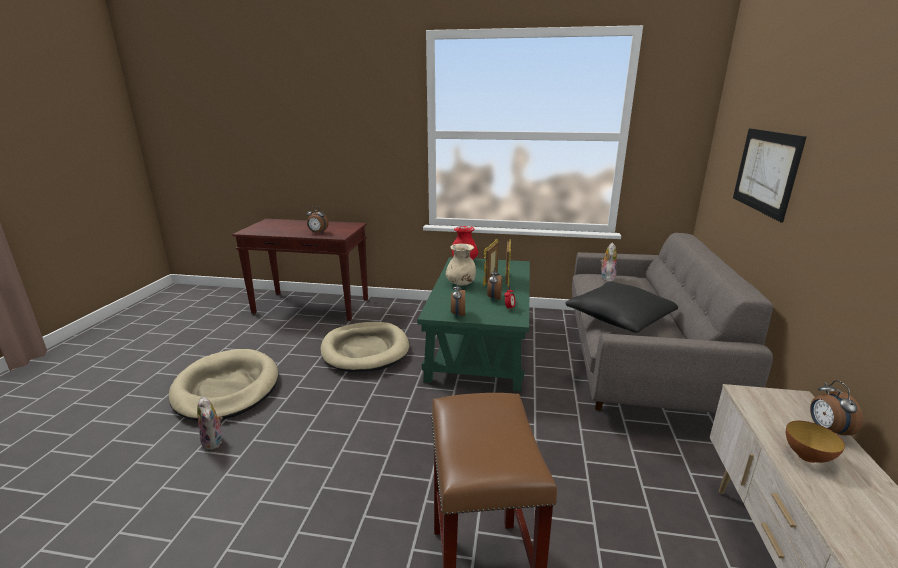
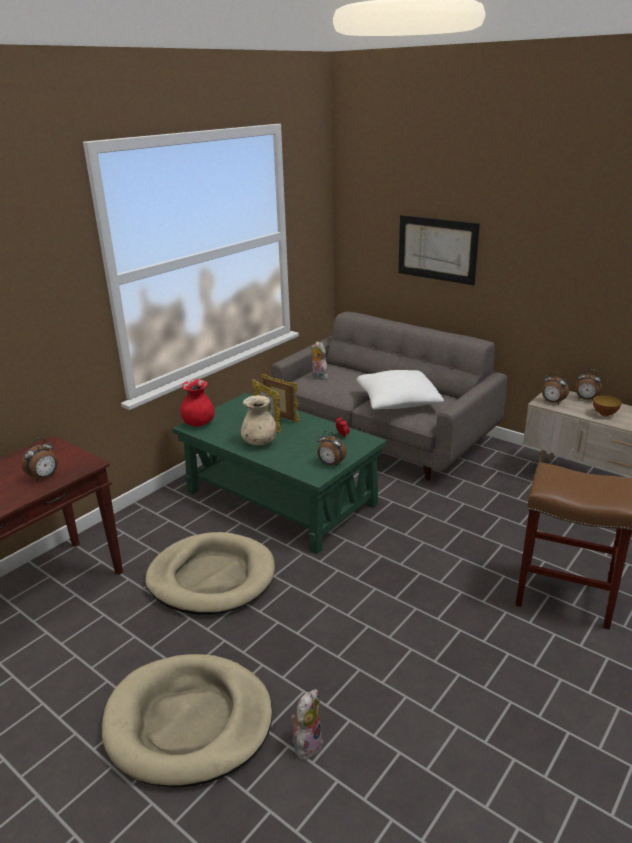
camera: 60 degrees left, 5 degrees up
plush toy [197,396,223,450] -> plush toy turned 60 degrees counterclockwise [291,689,323,760]
alarm clock [487,267,502,300] -> alarm clock moved to [542,371,569,404]
black pillow [565,281,678,333] -> white pillow [356,370,444,410]

